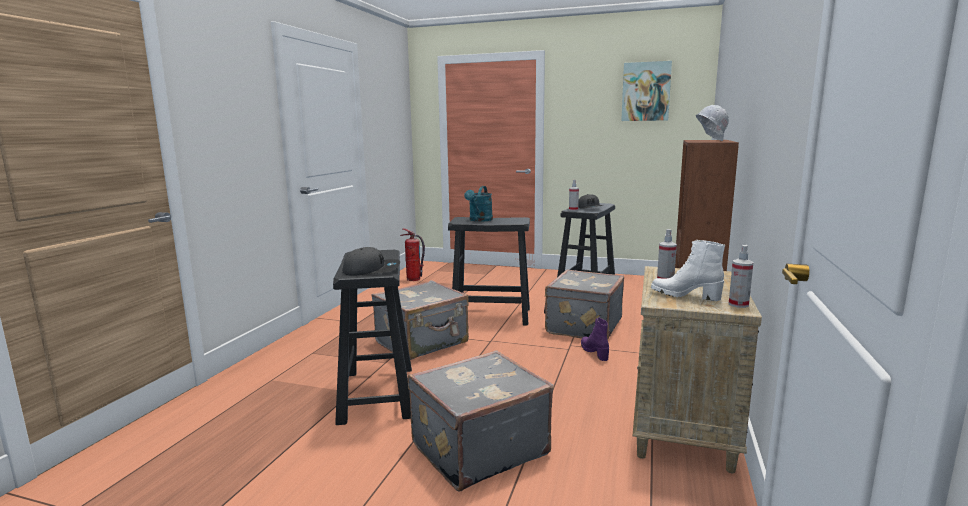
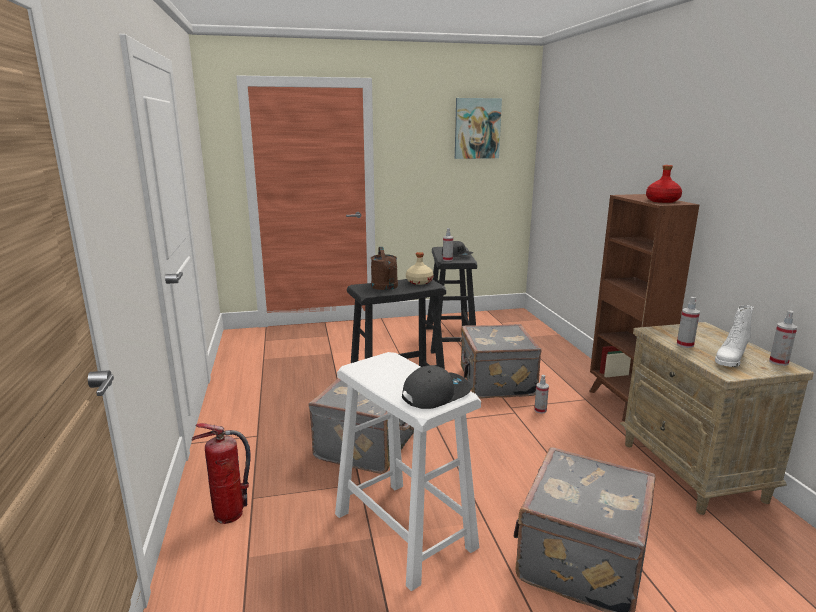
camera: 30 degrees left, 5 degrees up
black stool [333,250,412,425] -> white stool [335,352,481,591]
fire extinguisher [400,228,425,281] -> fire extinguisher moved to [192,423,251,524]
turquoise watering can [464,186,493,222] -> brown watering can [371,247,398,290]
purple boot [581,318,609,361] -> spray bottle [534,375,549,414]
white boot [651,240,725,301] -> white boot turned 45 degrees counterclockwise [715,305,754,367]
white hard hat [696,105,729,141] -> red bottle [646,165,682,203]
none -> beige bottle [406,252,433,285]

